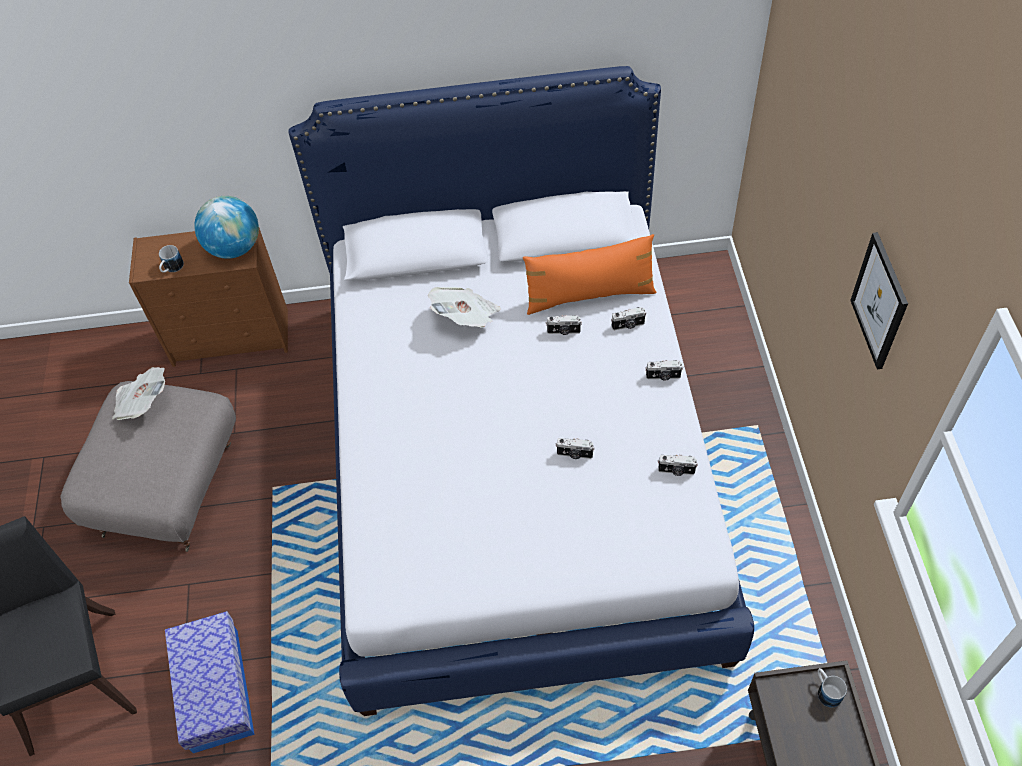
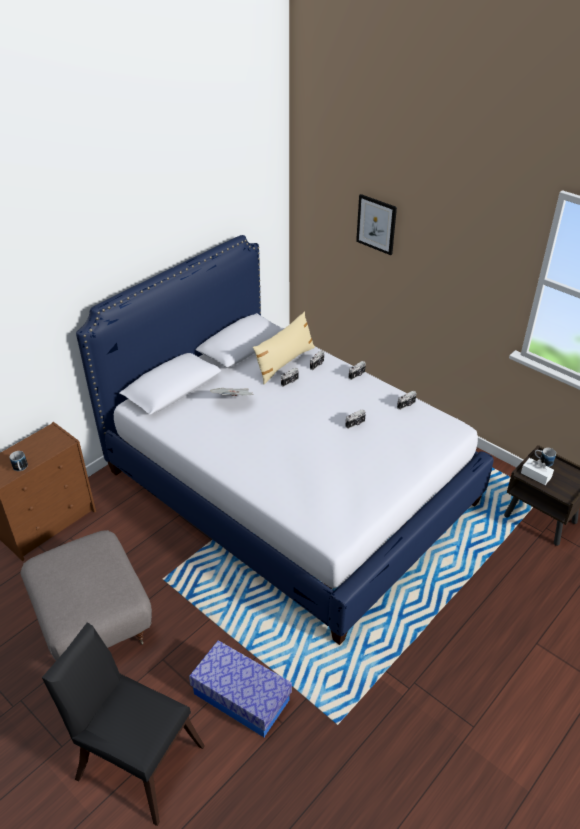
camera: 45 degrees left, 15 degrees down
newspaper [112,367,165,420] -> none
globe [194,196,259,259] -> none
orange pillow [523,234,657,315] -> beige pillow [253,311,315,384]
picture [850,232,908,369] -> picture moved to [356,194,397,255]
none -> white tissue box [521,458,554,485]

